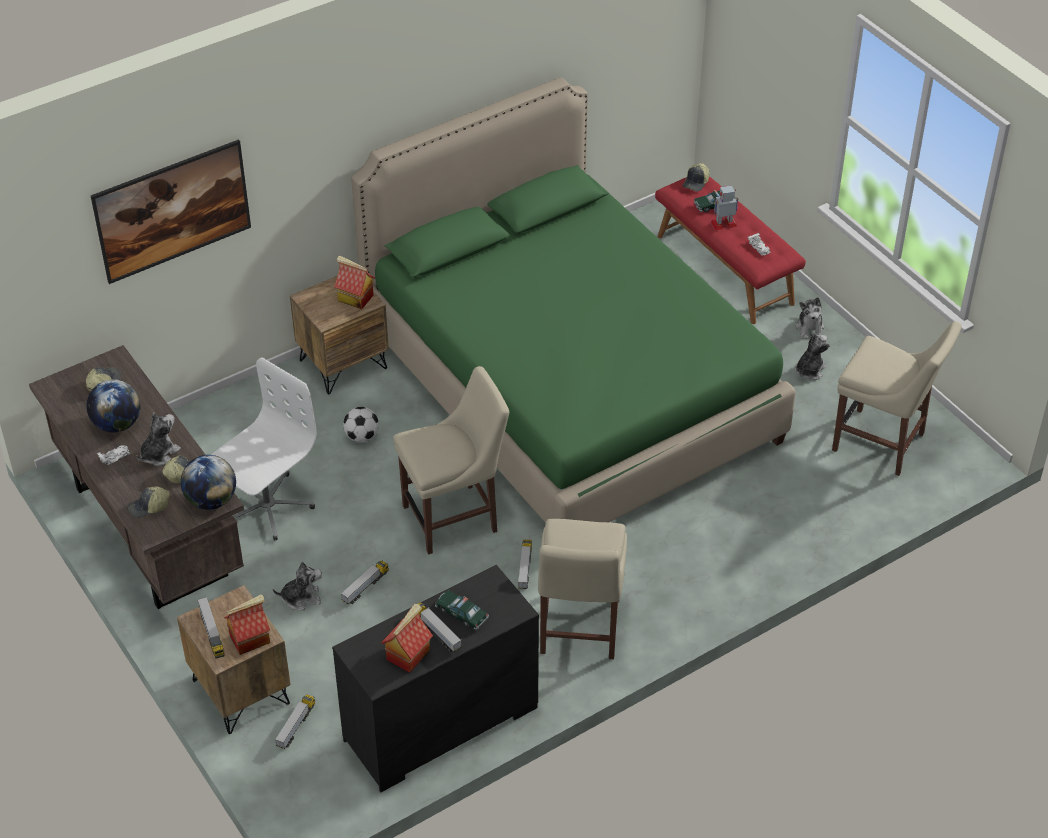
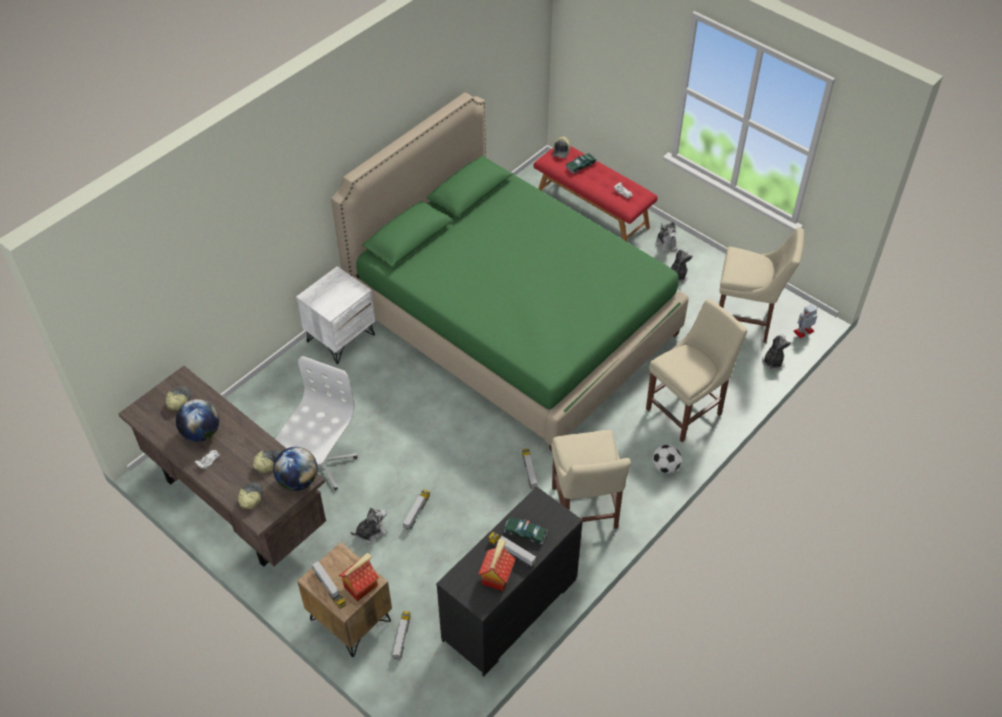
camera: 15 degrees left, 5 degrees up
picture [91,139,251,284] -> none
cap [128,486,170,518] -> cap turned 135 degrees clockwise [238,482,264,509]
plush toy [137,413,181,466] -> plush toy moved to [762,334,791,370]
brown nightstand [290,276,389,394] -> white nightstand [296,266,375,364]
toy house [334,256,375,309] -> none
football [343,407,379,443] -> football moved to [652,445,681,474]
beige chair [393,366,509,555] -> beige chair moved to [646,299,747,442]
toy robot [711,185,739,230] -> toy robot moved to [793,304,818,338]

